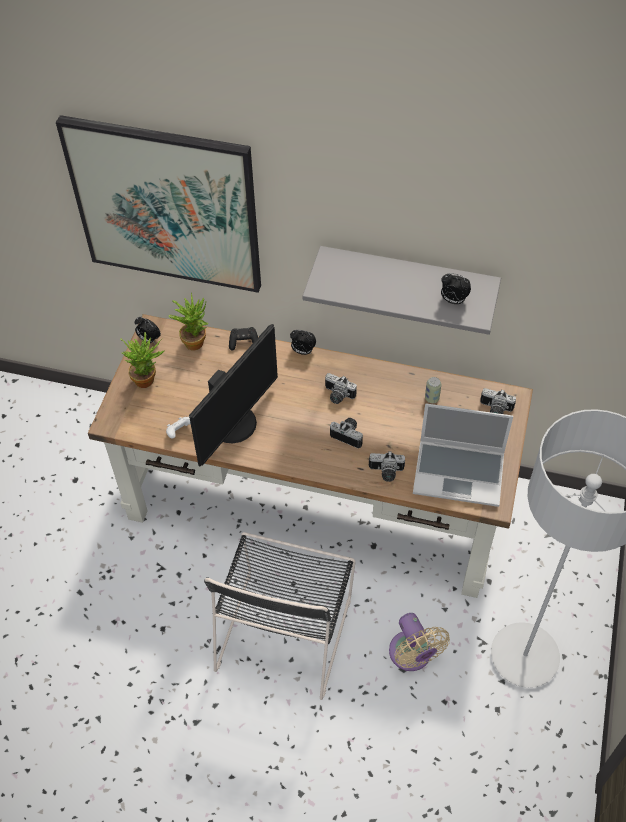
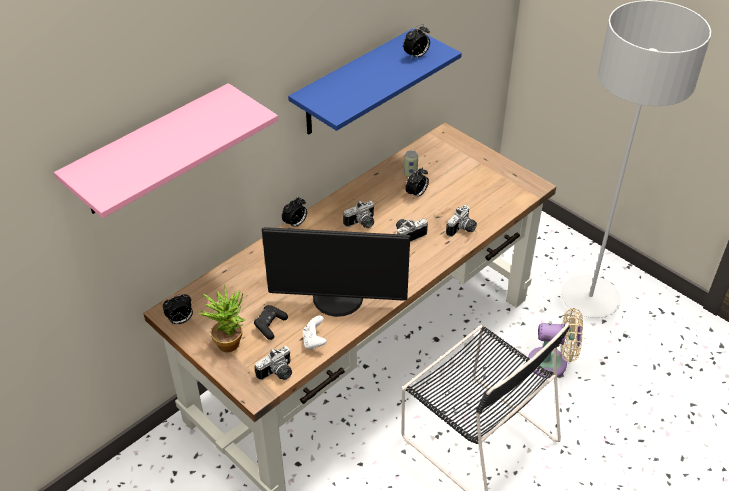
camera: 60 degrees left, 10 degrees down
picture [56,115,261,293] -> pink shelf [54,83,278,218]
potted plant [169,293,208,350] -> none
monitor [189,324,278,466] -> monitor turned 120 degrees clockwise [262,227,410,317]
black game controller [229,327,258,351] -> black game controller moved to [254,305,288,340]
grey shelf [303,246,501,335] -> blue shelf [288,28,462,135]
laptop [413,403,513,507] -> none
camera [480,388,516,414] -> camera moved to [255,346,292,380]
none -> alarm clock [405,167,429,198]

